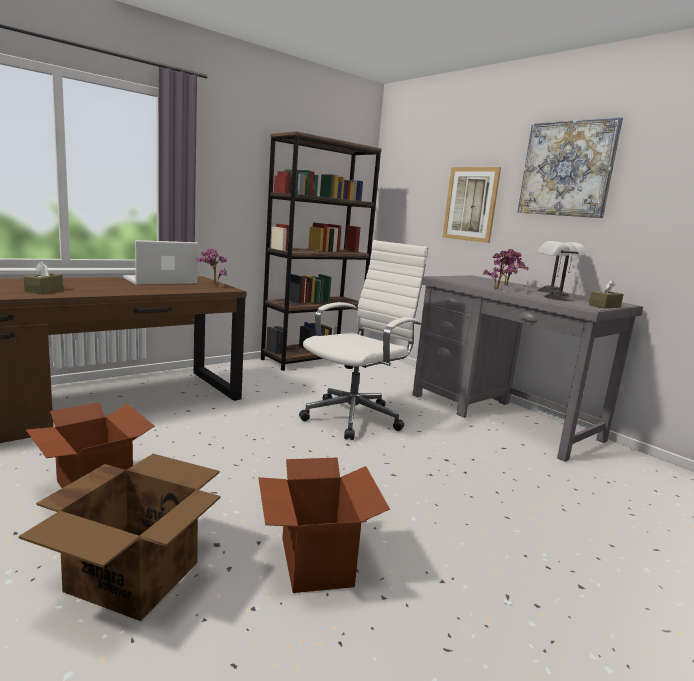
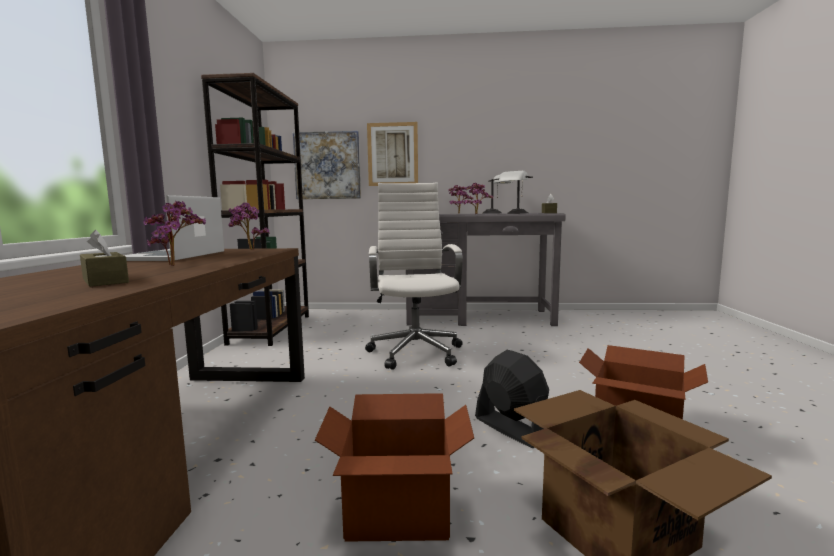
camera: 45 degrees left, 5 degrees down
picture [518,117,623,218] -> picture moved to [293,131,361,199]
none -> potted plant [143,201,206,266]
none -> black fan [475,350,549,448]

